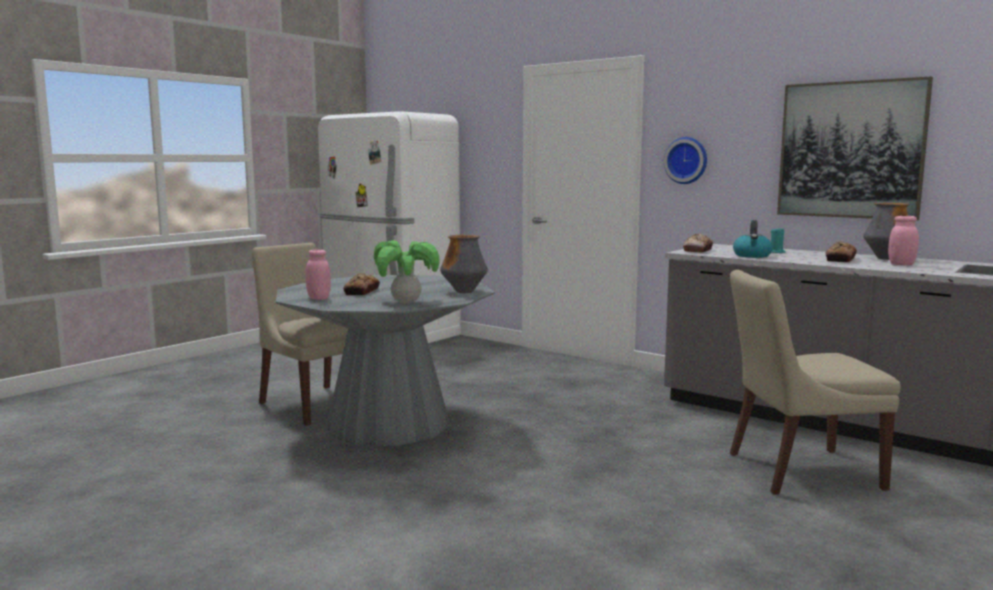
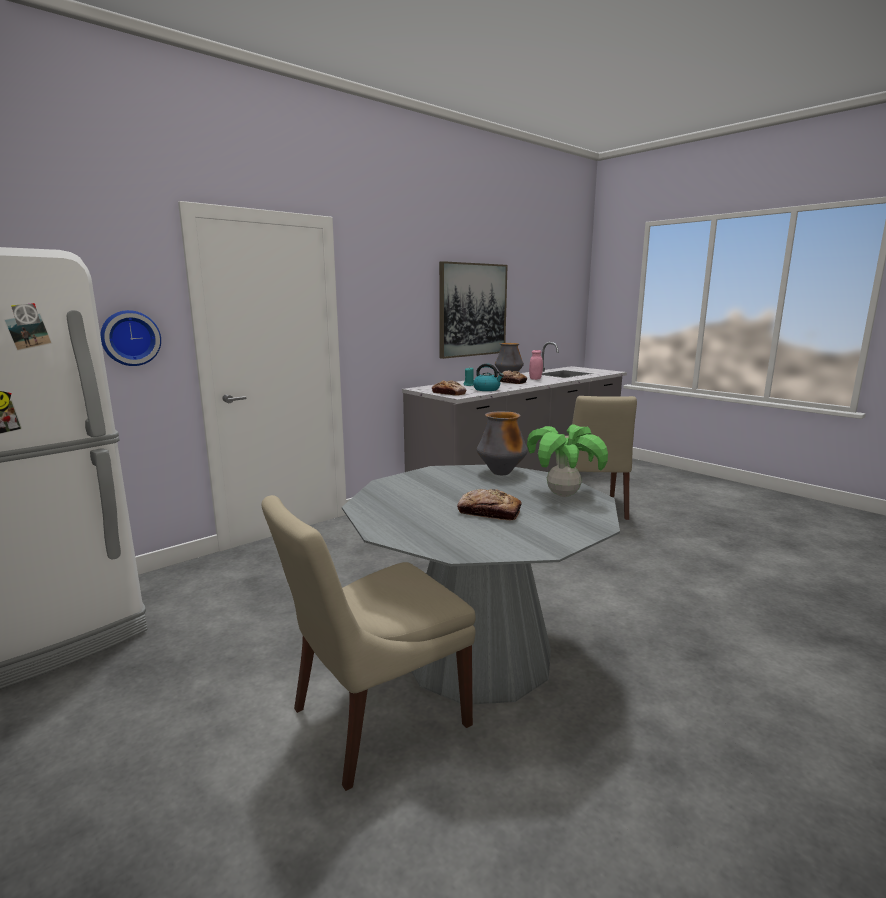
camera: 80 degrees left, 5 degrees up
pink jar [305,249,331,300] -> none
wall clock [664,137,707,184] -> wall clock moved to [100,310,161,366]

